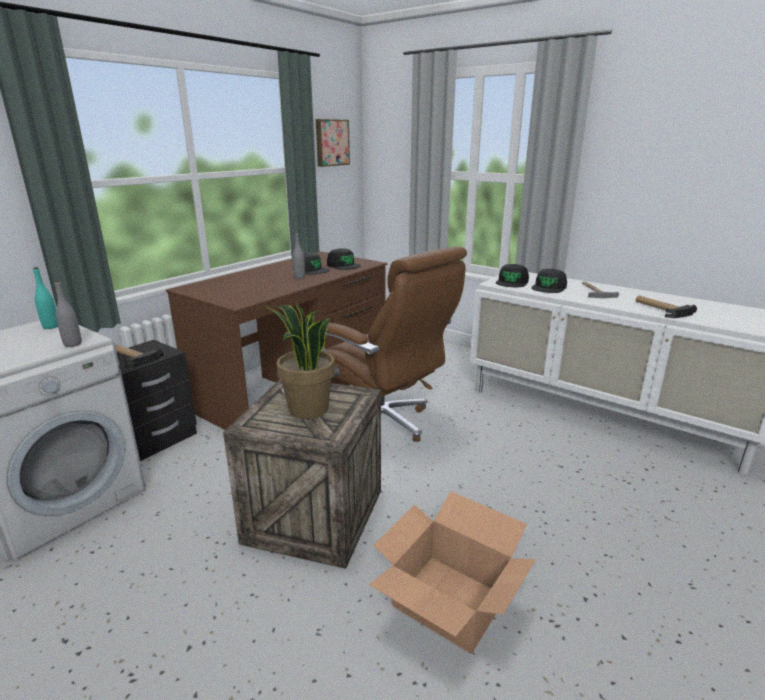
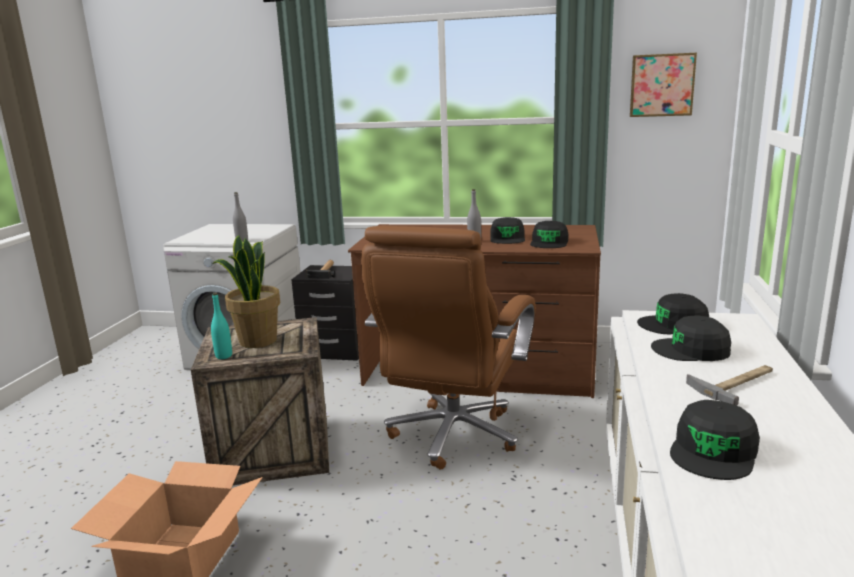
camera: 65 degrees right, 5 degrees down
turquoise bottle [33,267,58,329] -> turquoise bottle moved to [211,293,232,359]
hammer [636,296,697,318] -> black cap [670,400,760,480]

